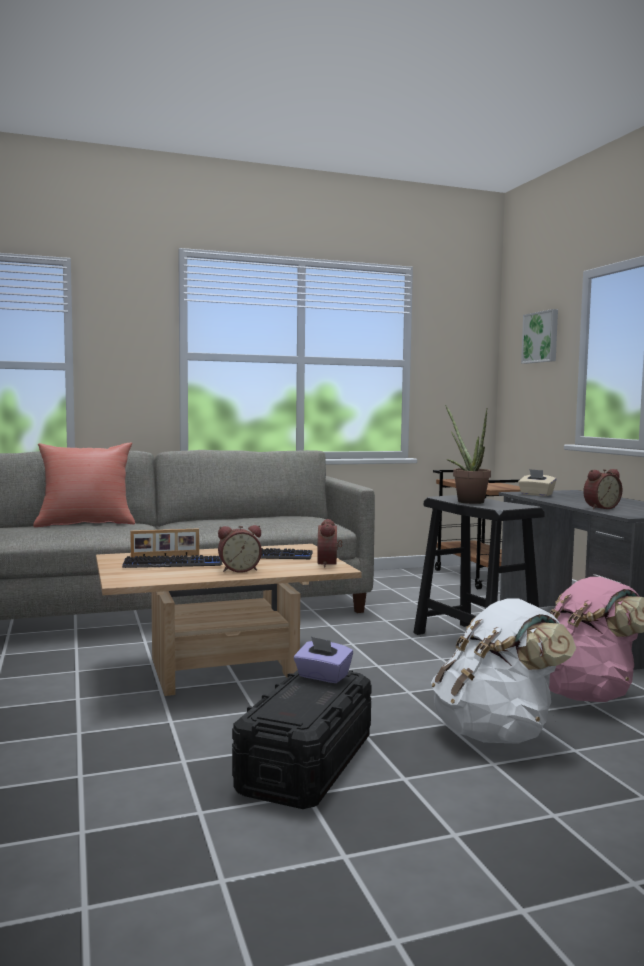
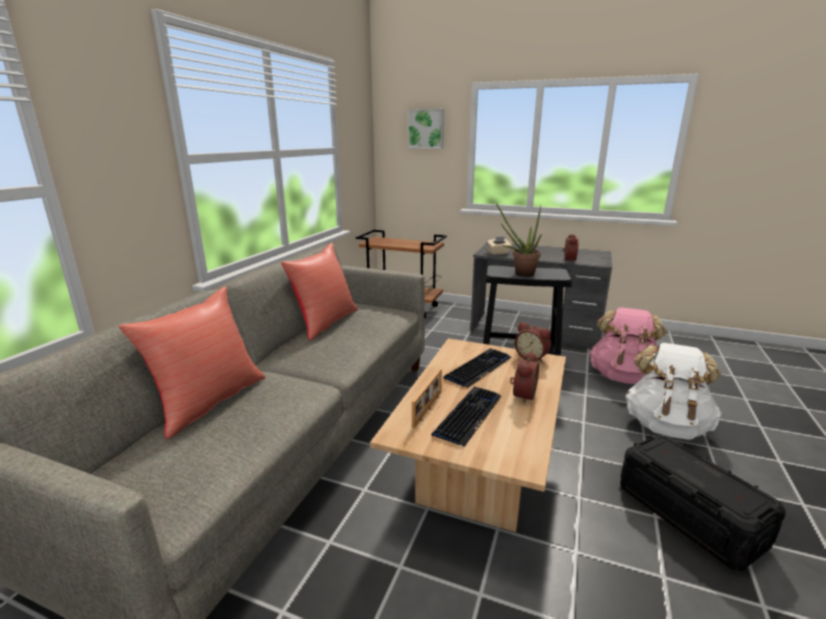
camera: 50 degrees left, 15 degrees up
purple tissue box [294,636,353,683] -> none
none -> red pillow [281,243,358,341]

